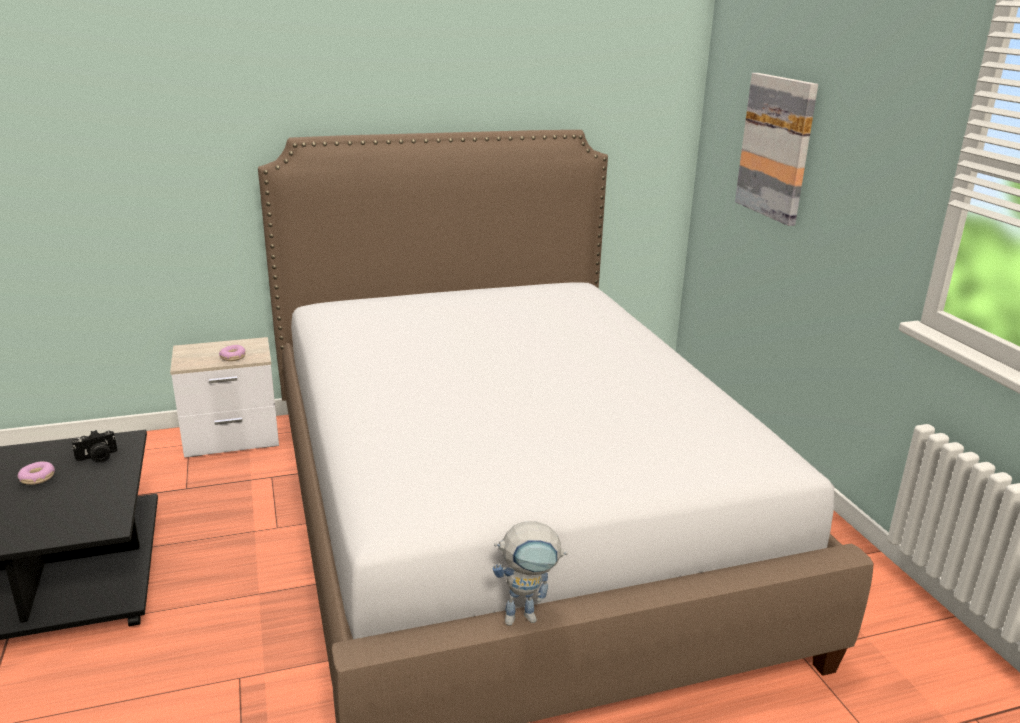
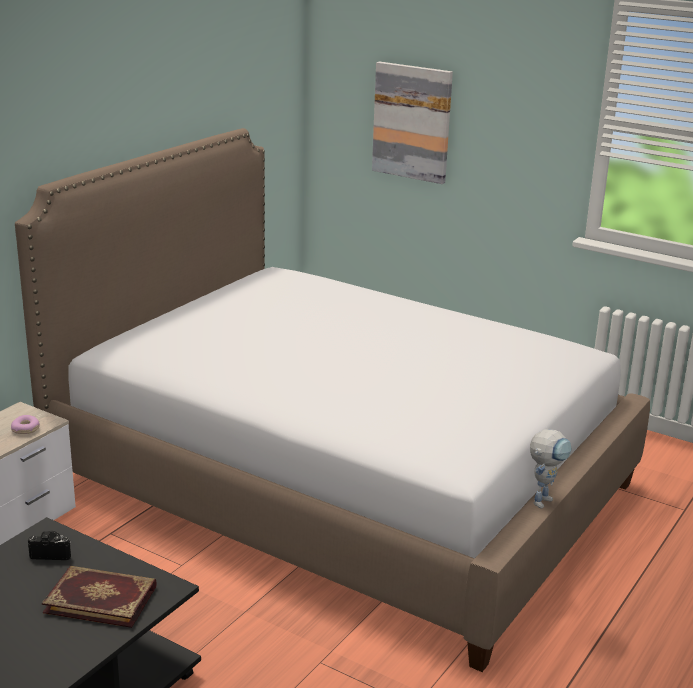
camera: 40 degrees left, 0 degrees up
donut [18,461,55,485] -> none
camera [72,430,117,463] -> camera turned 105 degrees counterclockwise [28,531,71,560]
none -> book [42,566,157,628]

